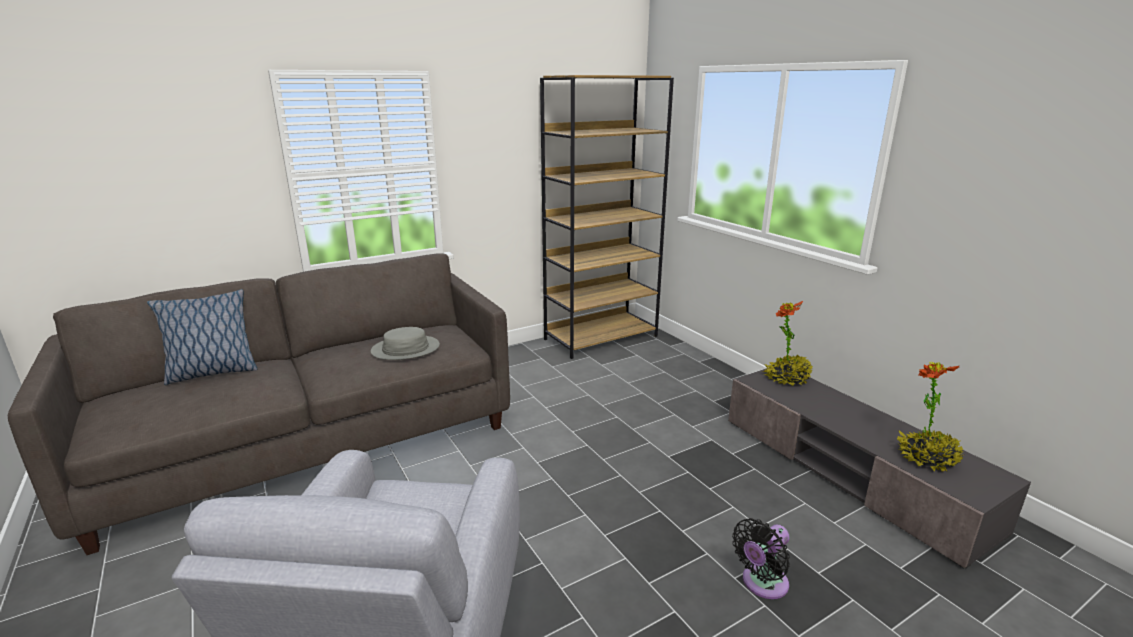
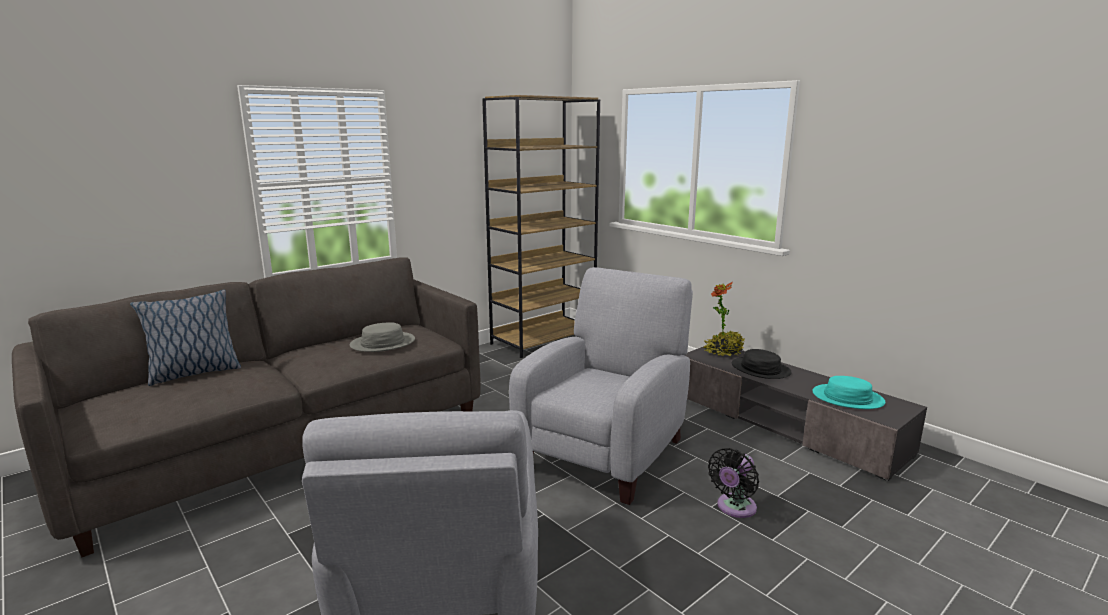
camera: 10 degrees left, 5 degrees down
potted plant [897,362,963,472] -> turquoise hat [812,376,885,409]
none -> grey armchair [509,267,693,505]
none -> black hat [732,349,792,379]

